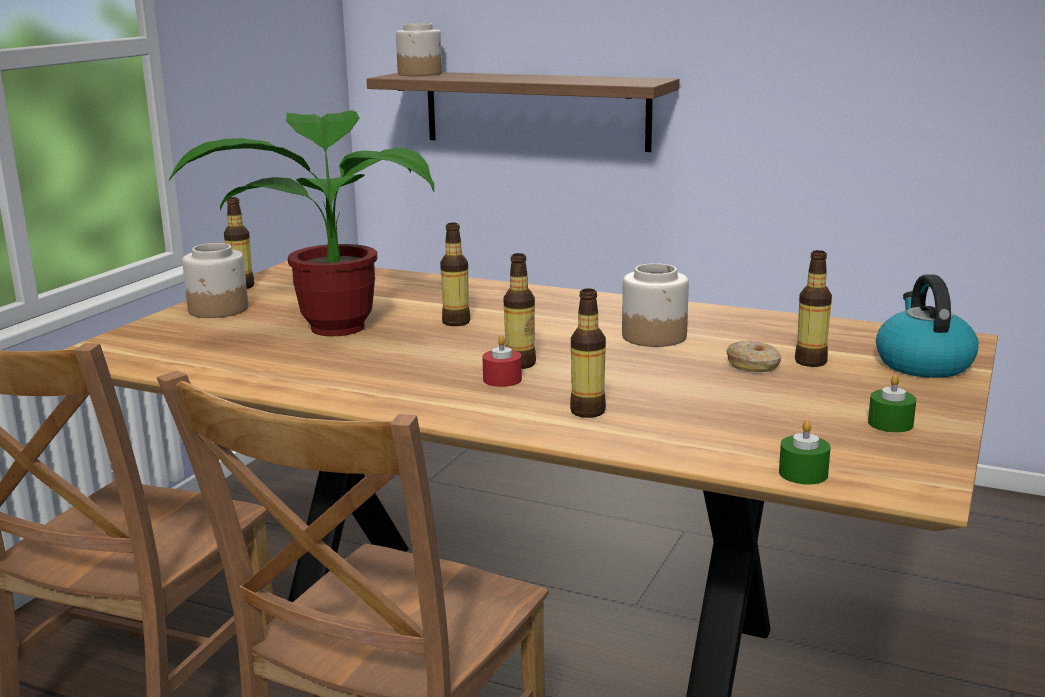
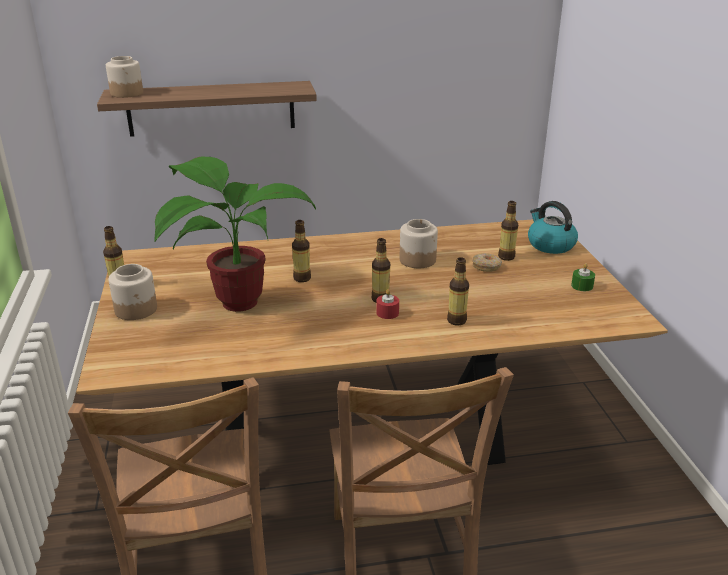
camera: 35 degrees left, 10 degrees up
green candle [779,420,830,484] -> none

